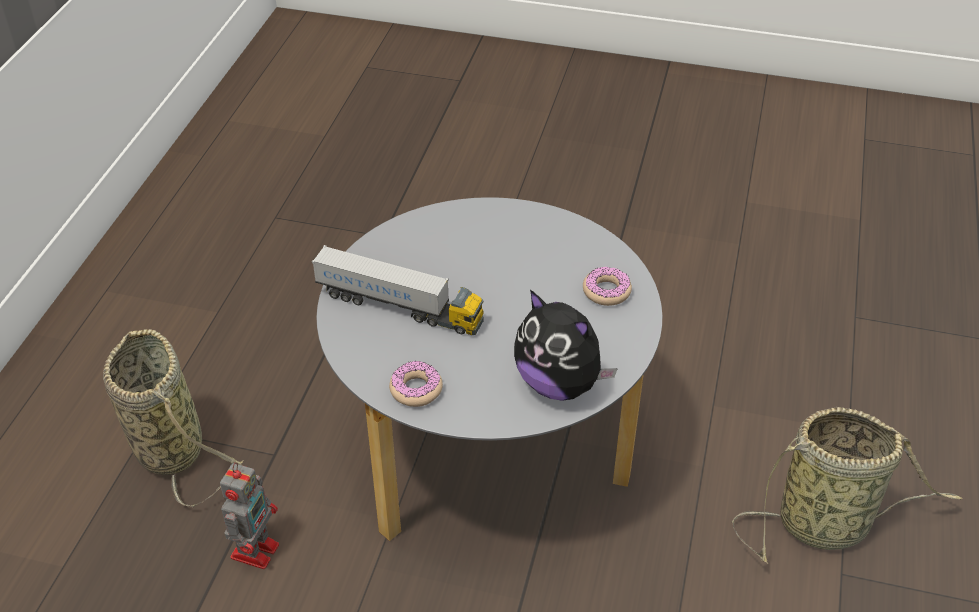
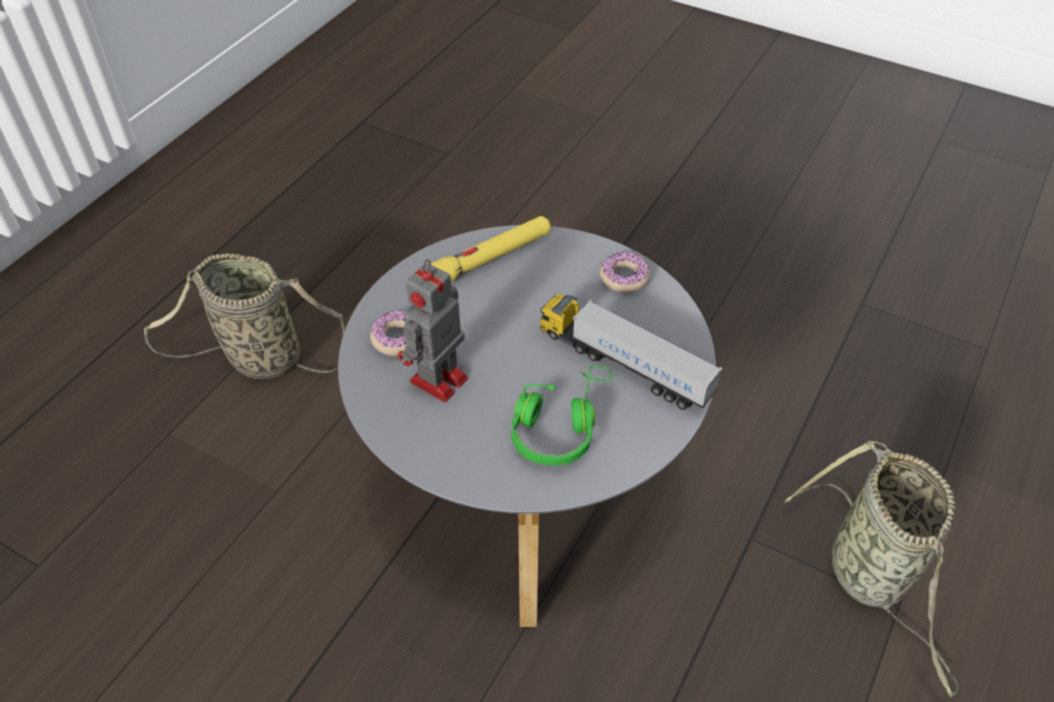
camera: 165 degrees left, 5 degrees up
toy robot [220,463,279,569] -> toy robot moved to [397,260,468,402]
plush toy [514,290,618,401] -> yellow flashlight [431,216,551,282]
none -> green headphones [511,366,613,466]

